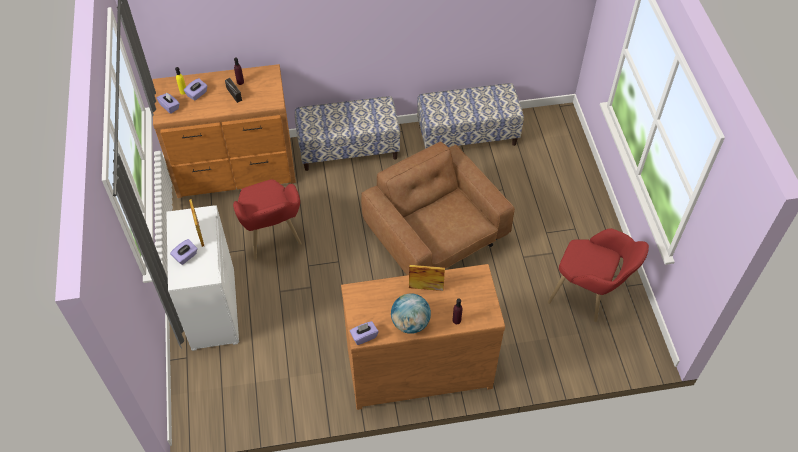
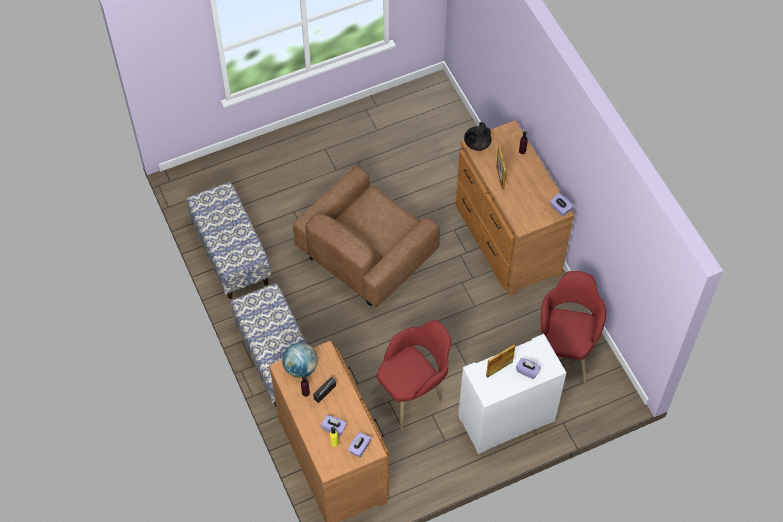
camera: 105 degrees left, 5 degrees up
globe [391,293,431,334] -> globe moved to [282,343,318,378]
red armchair [548,228,649,322] -> red armchair moved to [541,271,606,384]
none -> black teapot [464,122,491,151]

